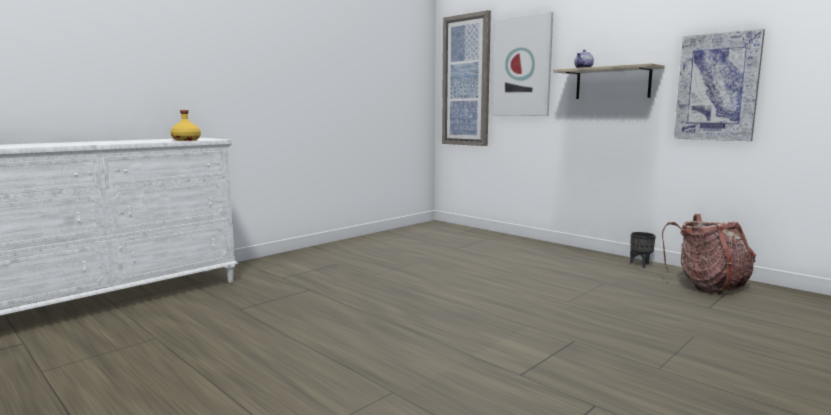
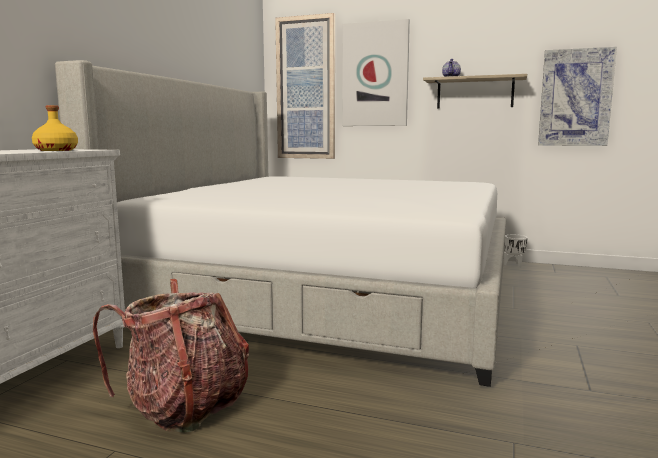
camera: 25 degrees left, 0 degrees up
black planter [630,232,656,268] -> white planter [504,235,528,268]
backpack [662,214,756,295] -> backpack moved to [93,279,249,433]
none -> bed [55,60,506,387]

